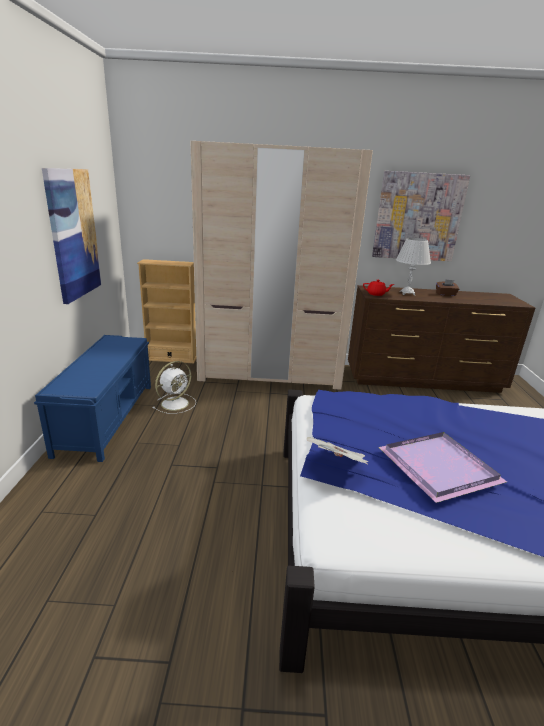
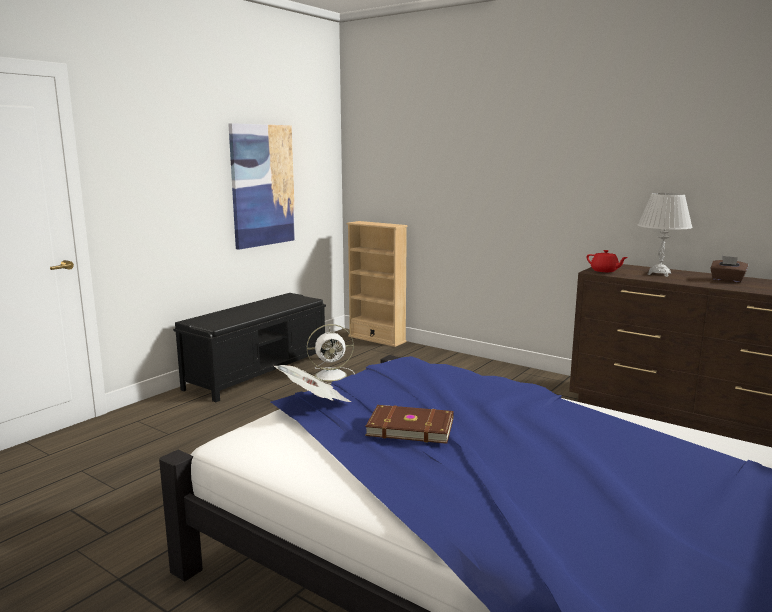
camera: 35 degrees right, 10 degrees down
blue bench [34,335,151,462] -> black bench [173,293,326,402]
beige wardrobe [190,141,373,390] -> none
picture [372,171,470,261] -> none
purple tray [379,432,507,503] -> brown book [365,405,454,444]

